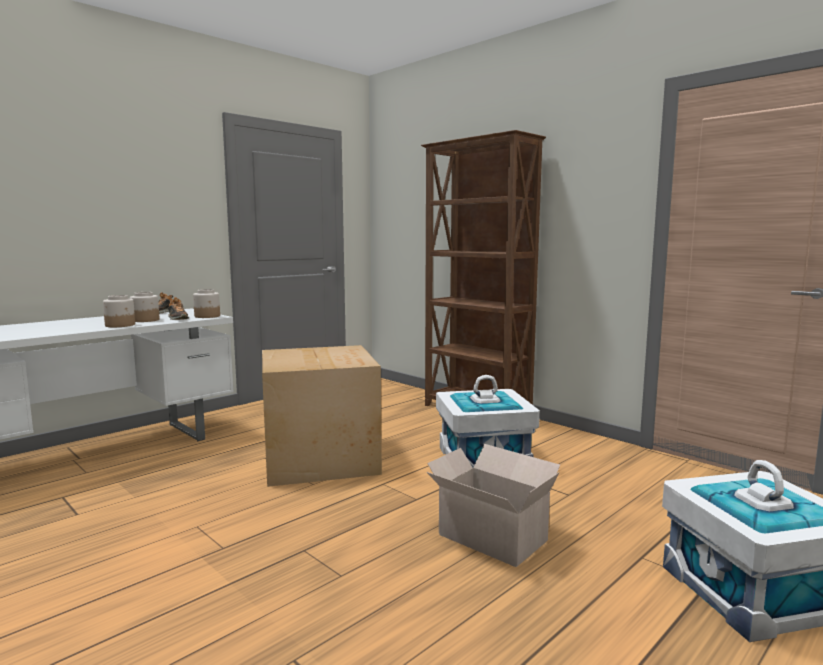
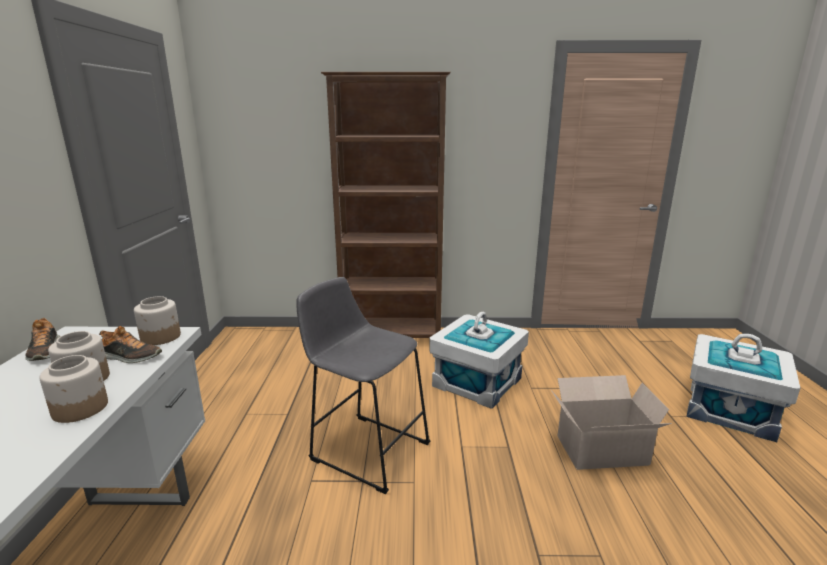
camera: 45 degrees left, 10 degrees up
cardboard box [262,345,382,487] -> grey stool [296,277,431,494]

